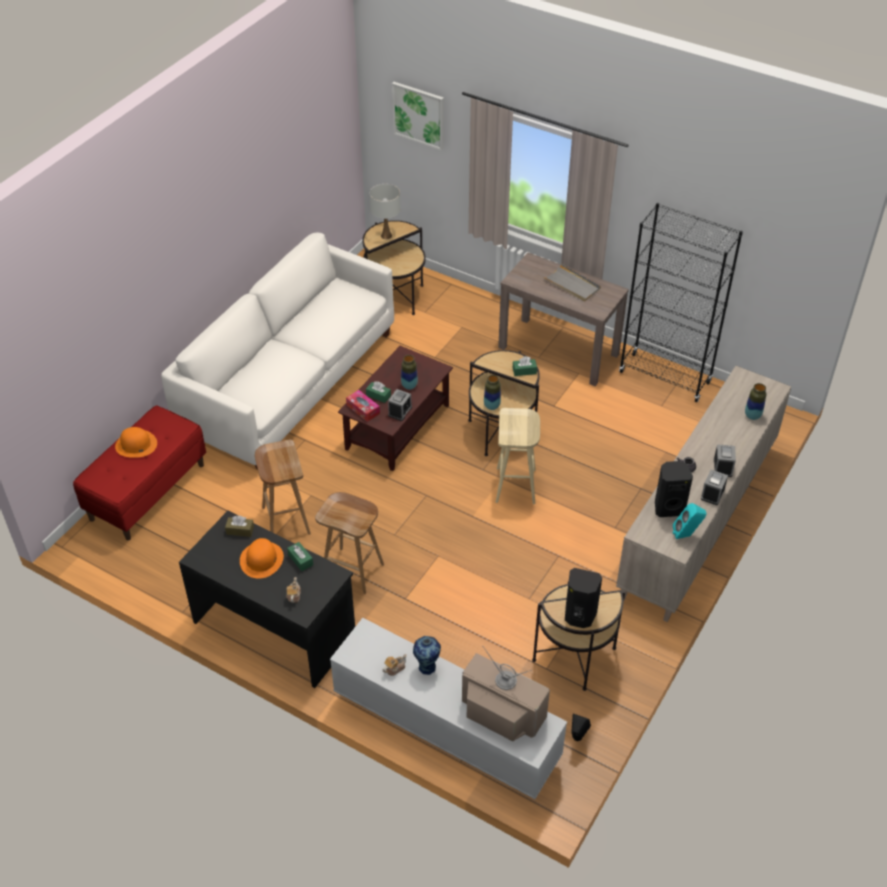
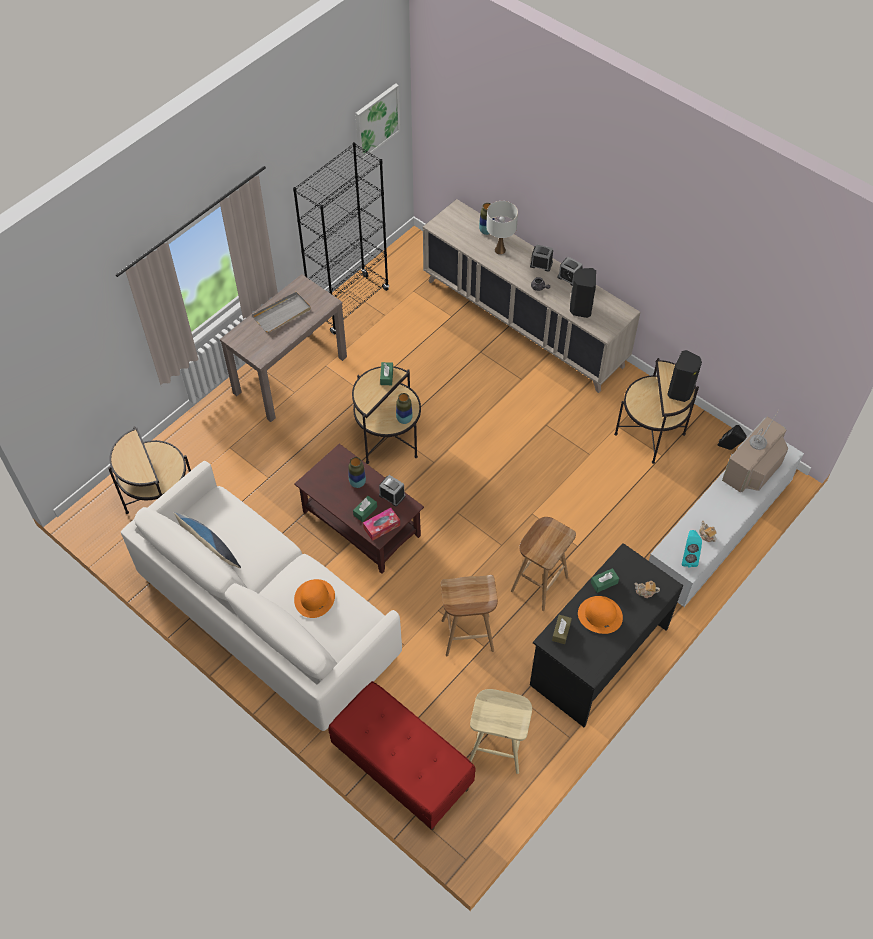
camera: 80 degrees left, 10 degrees up
orange hat [115,427,157,458] -> orange hat moved to [294,579,335,618]
white table lamp [370,184,400,239] -> white table lamp moved to [486,201,518,255]
picture [392,82,444,150] -> picture moved to [355,83,400,161]
vase [413,636,441,675] -> none
beige stool [496,408,540,504] -> beige stool moved to [469,689,532,774]
turquoise speaker [673,503,706,539] -> turquoise speaker moved to [682,530,702,568]
none -> pillow [174,512,241,568]

